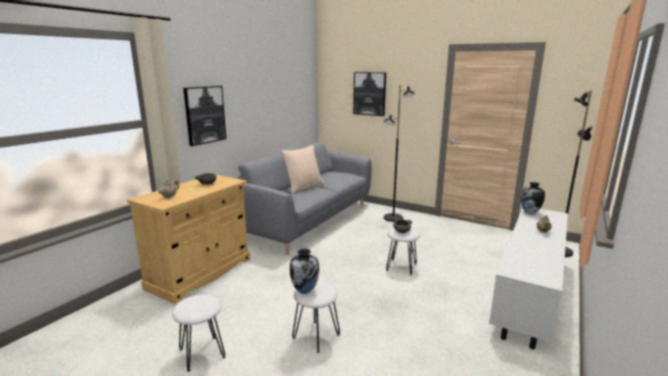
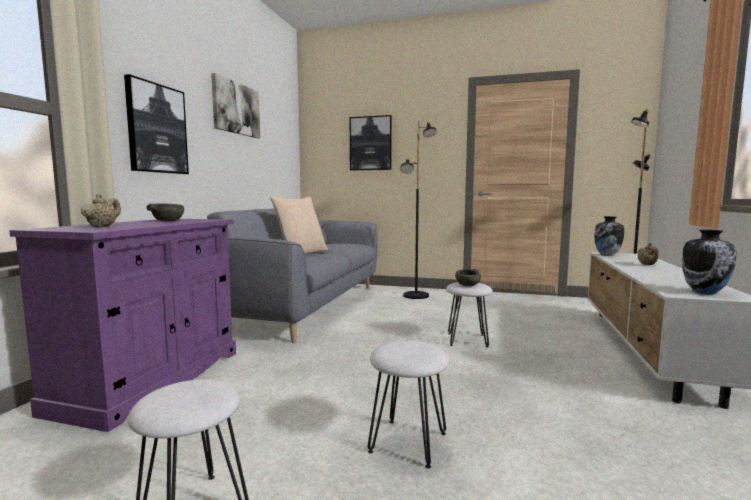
camera: 15 degrees left, 10 degrees down
beige cabinet [127,175,250,304] -> purple cabinet [9,219,236,432]
vase [290,249,319,294] -> vase moved to [682,229,737,295]
none -> picture [211,73,260,138]

